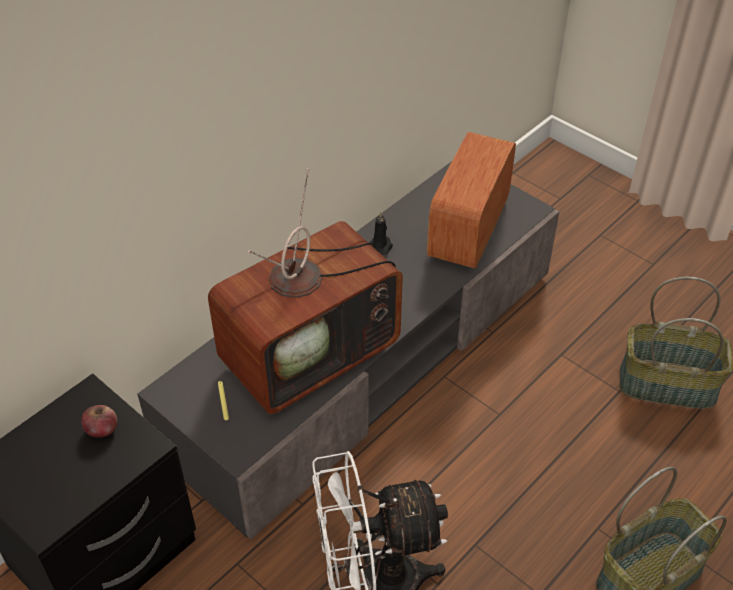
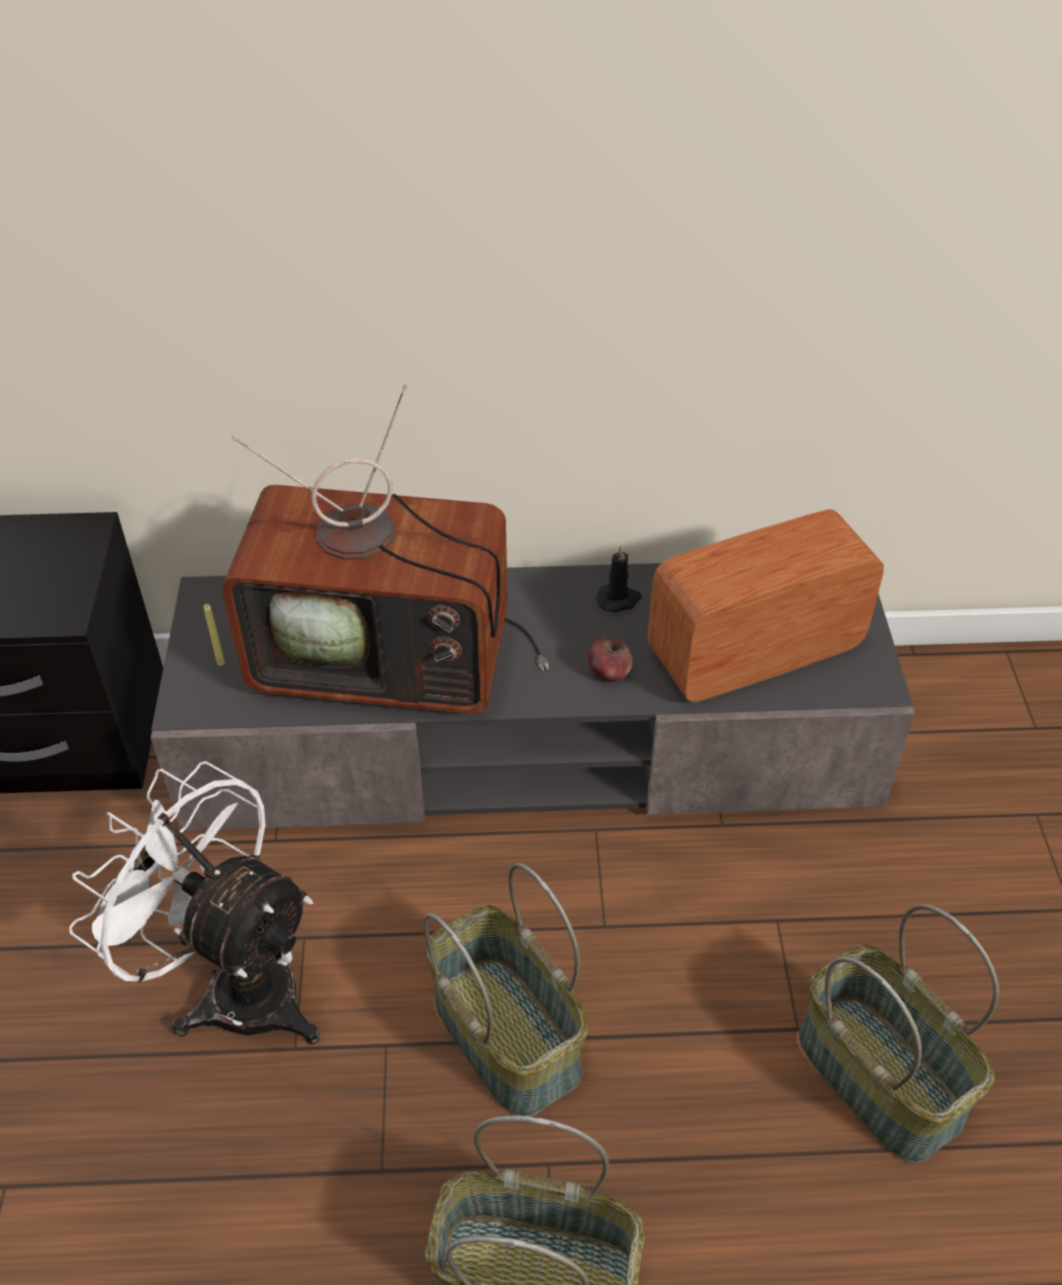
camera: 45 degrees right, 0 degrees up
apple [81,405,117,437] -> apple moved to [588,637,633,681]
none -> basket [423,863,588,1116]

